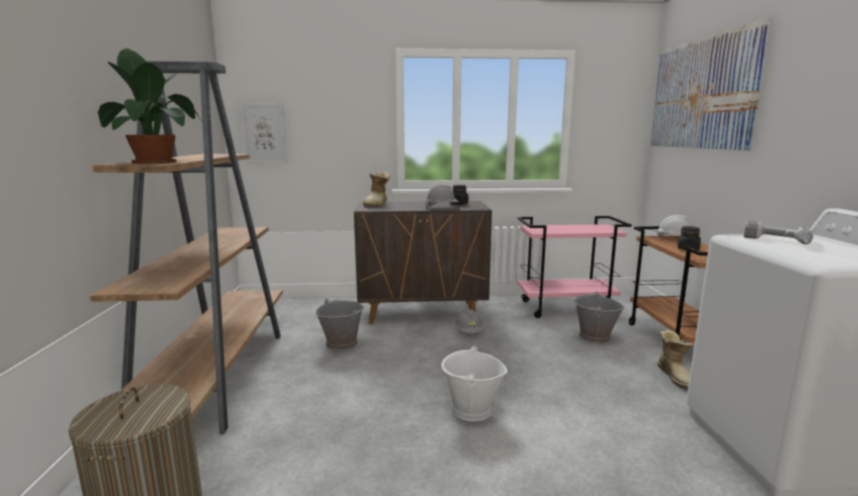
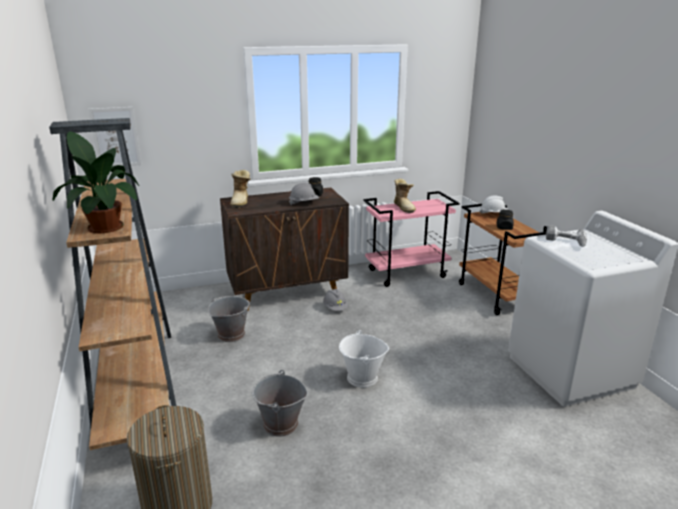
camera: 15 degrees left, 10 degrees up
grey bucket [574,291,625,343] -> grey bucket moved to [252,370,308,437]
picture [650,18,772,151] -> none
boot [657,330,694,390] -> boot moved to [394,179,416,213]

